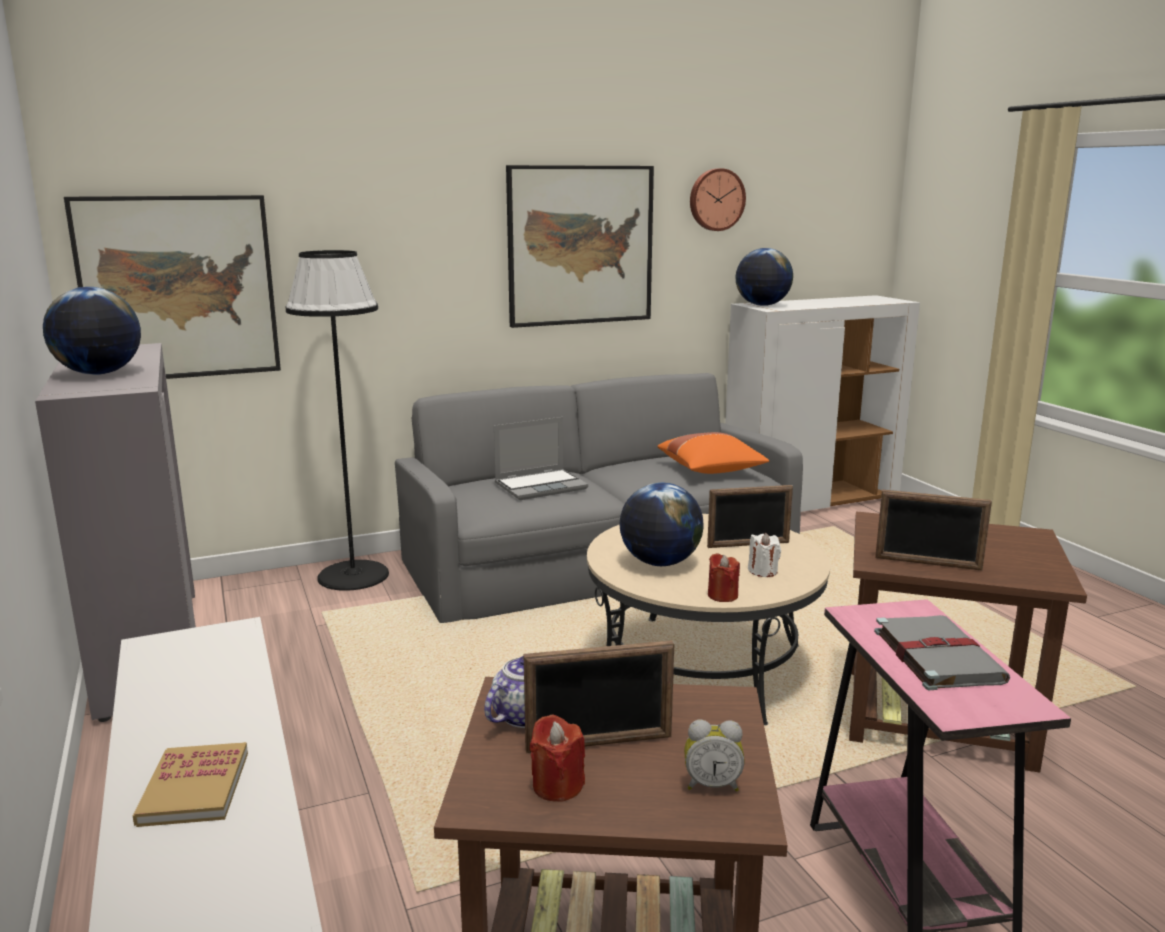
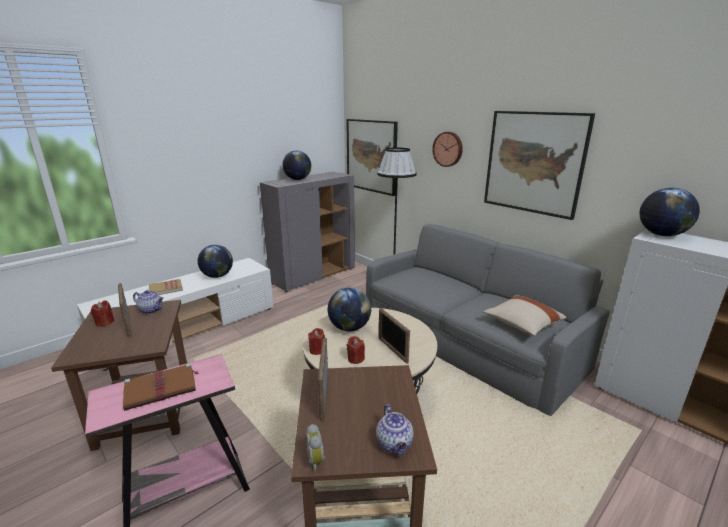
camera: 70 degrees right, 5 degrees up
laptop [494,417,588,500] -> none
orange pillow [657,432,769,474] -> beige pillow [484,295,566,336]
alarm clock [684,720,745,792] -> alarm clock moved to [306,424,326,472]
wall clock [690,168,746,231] -> wall clock moved to [432,132,463,167]
white candle [748,533,781,577] -> red candle [347,336,365,364]
grey book [874,615,1010,690] -> brown book [123,363,199,411]
none -> globe [198,245,233,278]
none -> teapot [376,404,414,456]

